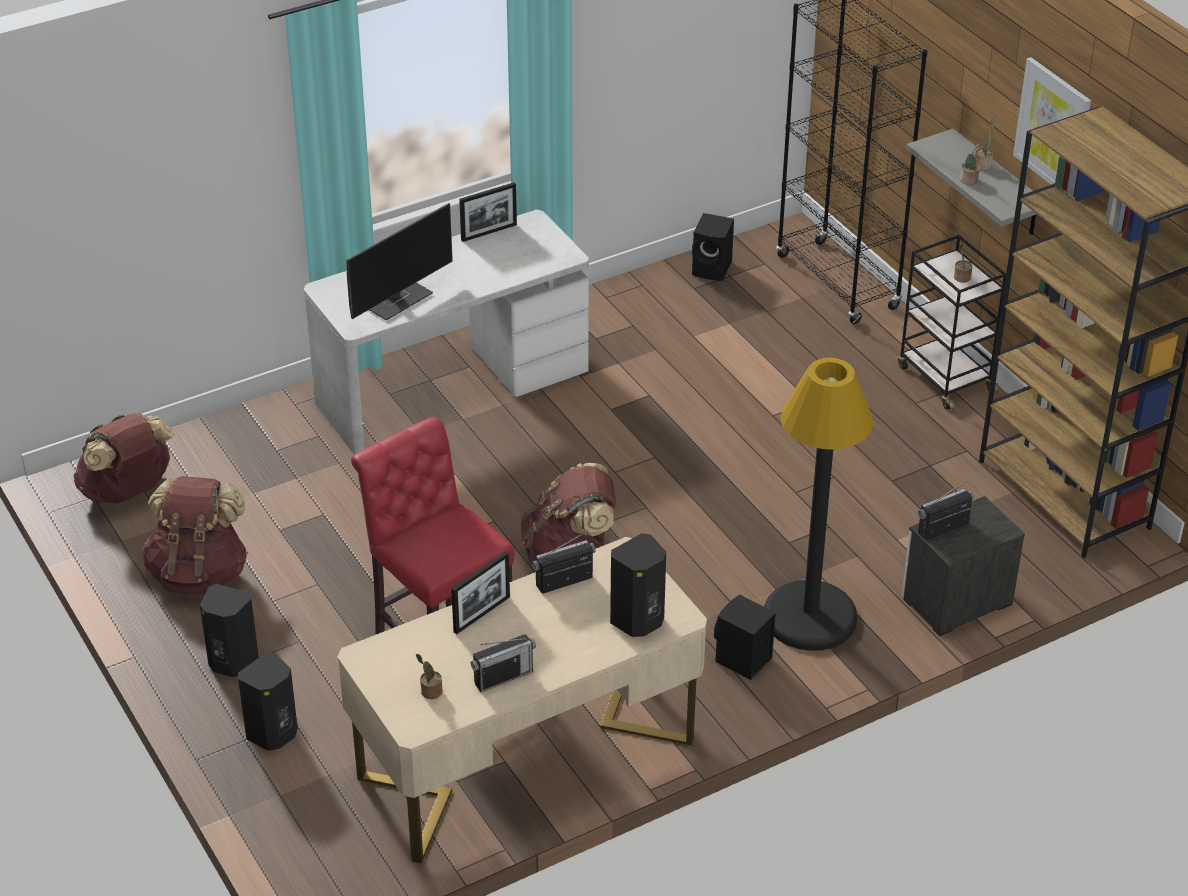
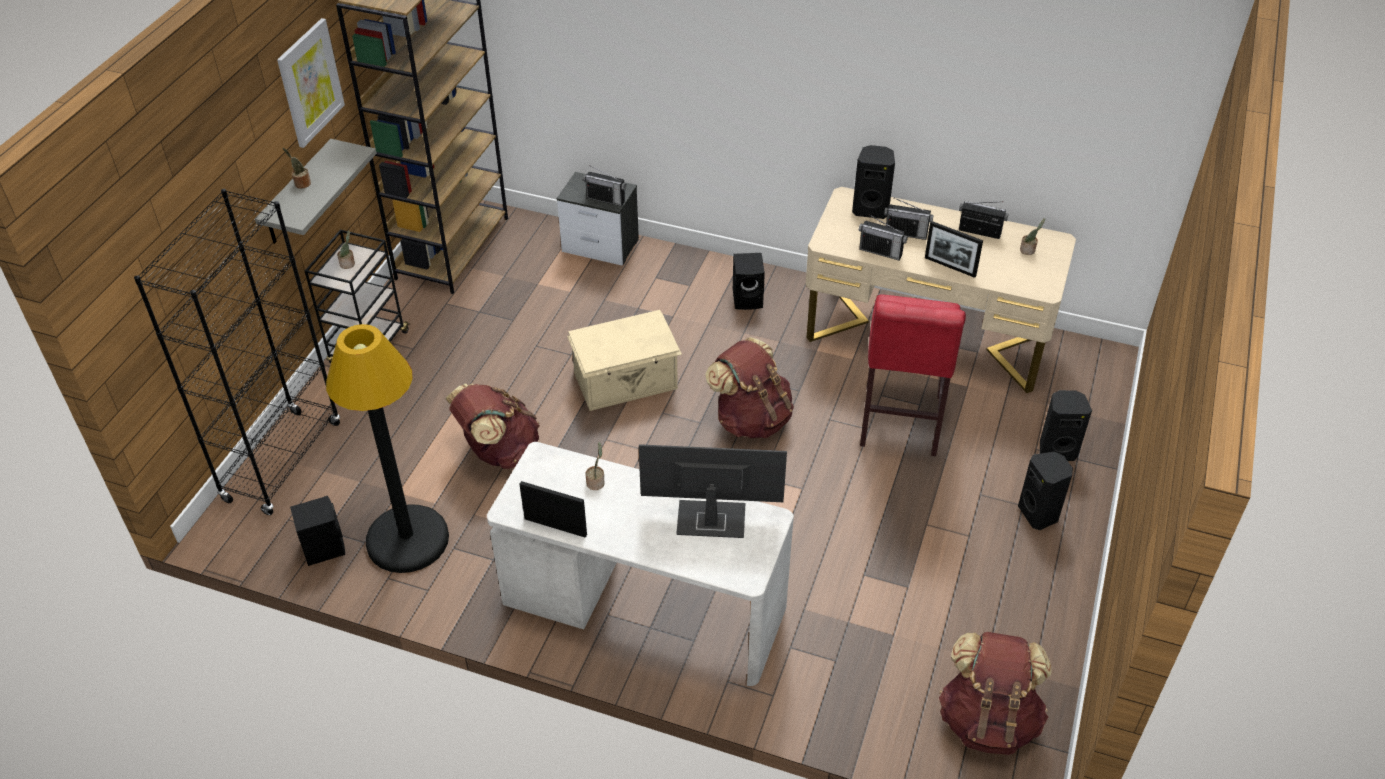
camera: 130 degrees left, 5 degrees up
brown backpack [142,476,248,595] -> brown backpack moved to [445,384,540,469]
picture frame [451,551,510,635] -> picture frame turned 150 degrees counterclockwise [925,221,983,278]
black floor lamp [764,358,874,651] -> black floor lamp moved to [326,324,449,573]
potted plant [960,144,980,185] -> potted plant moved to [586,442,605,490]
none -> beige storage box [567,310,682,411]
none -> radio [884,198,934,240]

